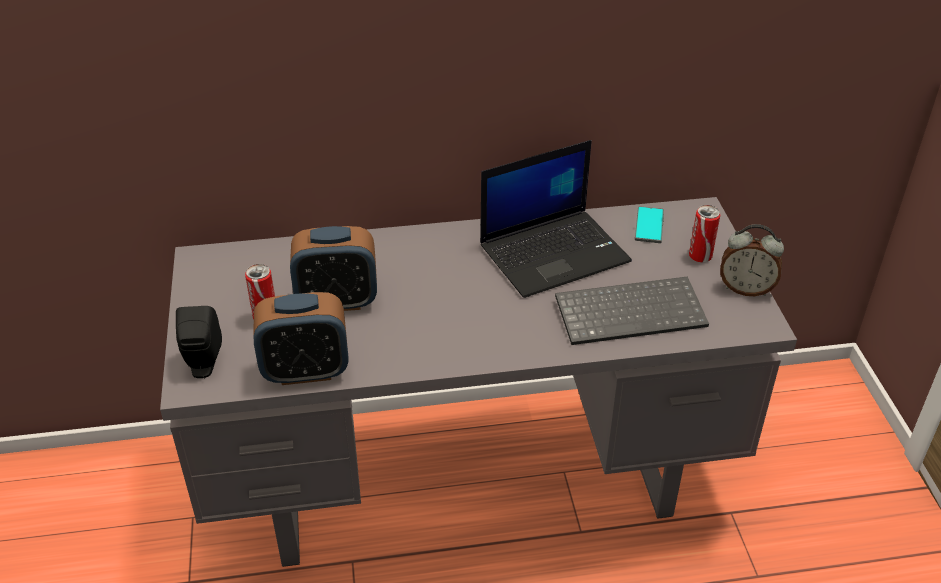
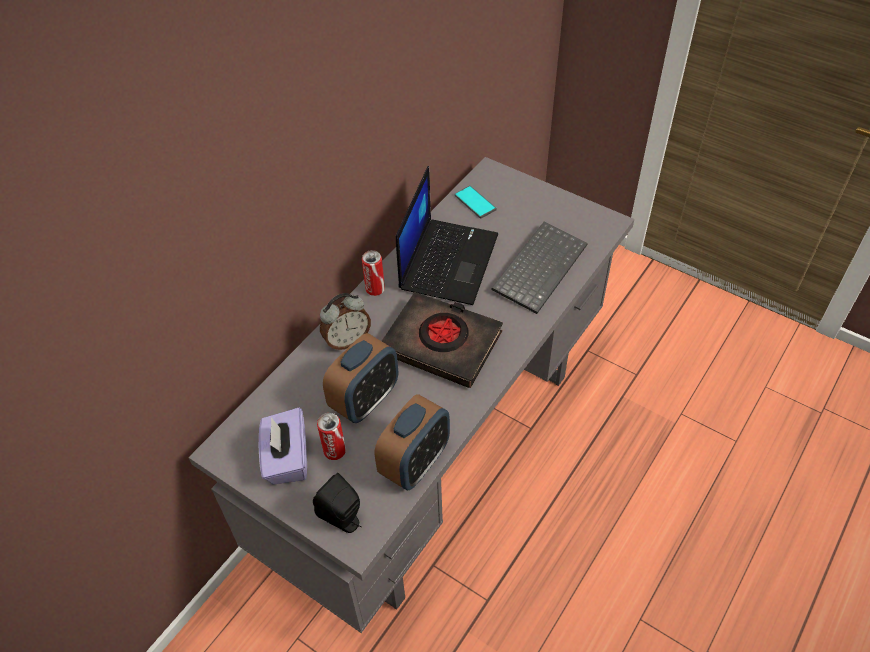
camera: 45 degrees left, 10 degrees up
can [689,205,720,262] -> can moved to [362,250,385,296]
alarm clock [720,224,784,296] -> alarm clock moved to [320,293,371,350]
none -> purple tissue box [259,408,307,485]
none -> black book [382,292,503,388]

